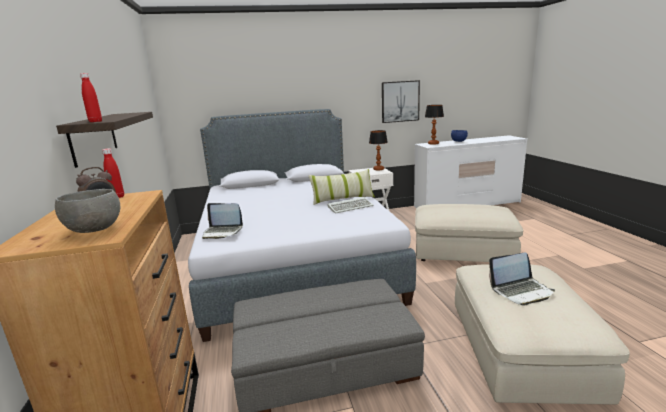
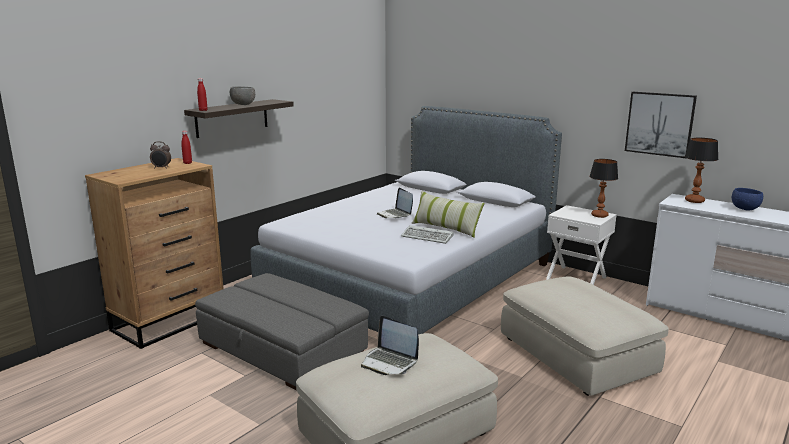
camera: 50 degrees right, 0 degrees up
grey bowl [55,189,120,233] -> grey bowl moved to [230,86,255,105]
laptop [202,203,243,239] -> laptop moved to [377,188,413,218]

